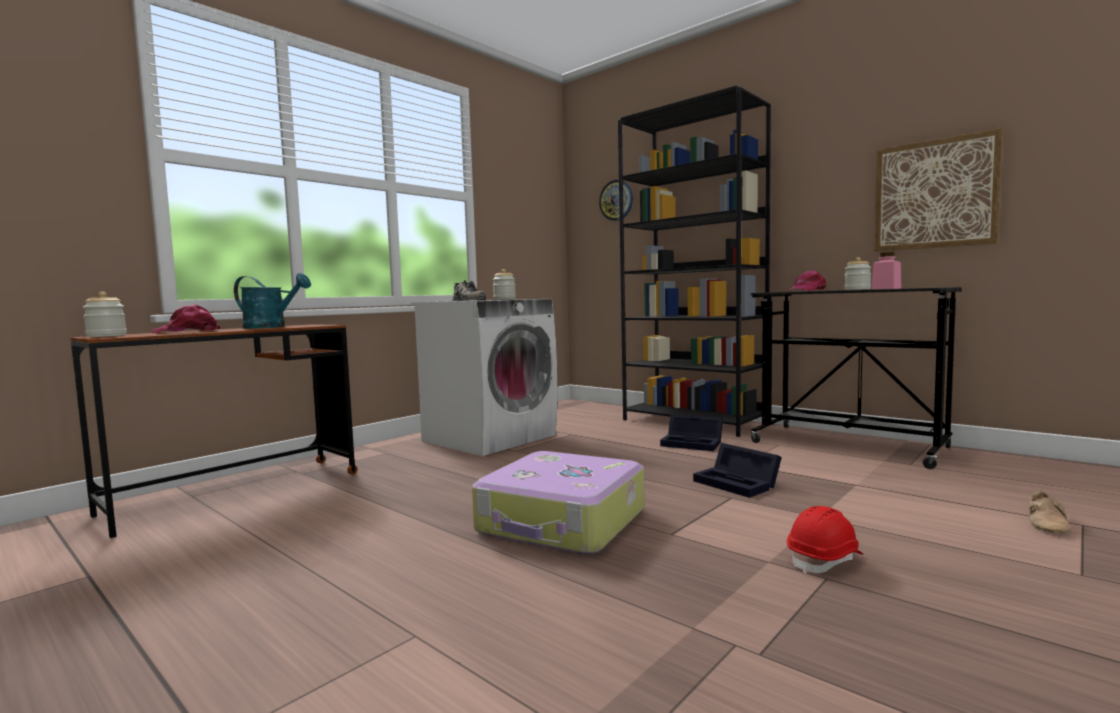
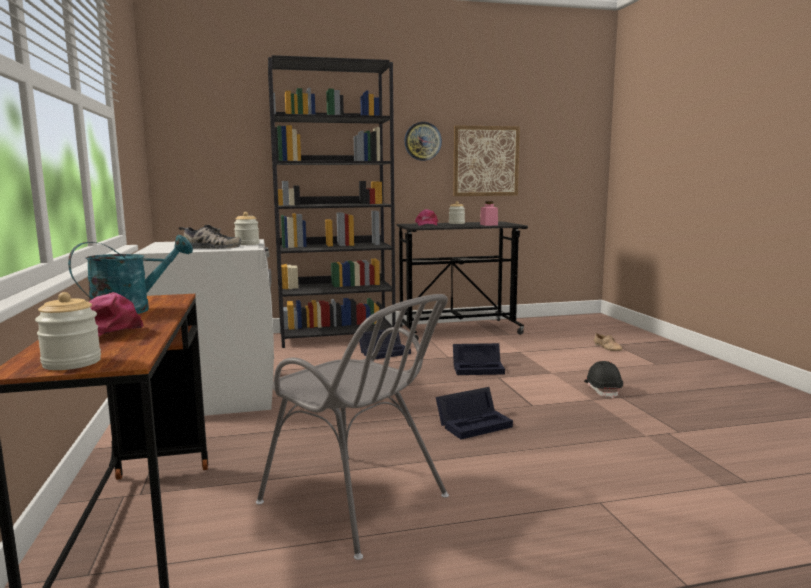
camera: 55 degrees left, 5 degrees up
suitcase [472,451,645,555] -> black storage box [436,387,513,439]
wall clock [599,180,633,221] -> wall clock moved to [404,122,442,161]
red hard hat [787,506,863,574] -> black hard hat [584,361,623,399]
none -> grey chair [256,294,449,560]

